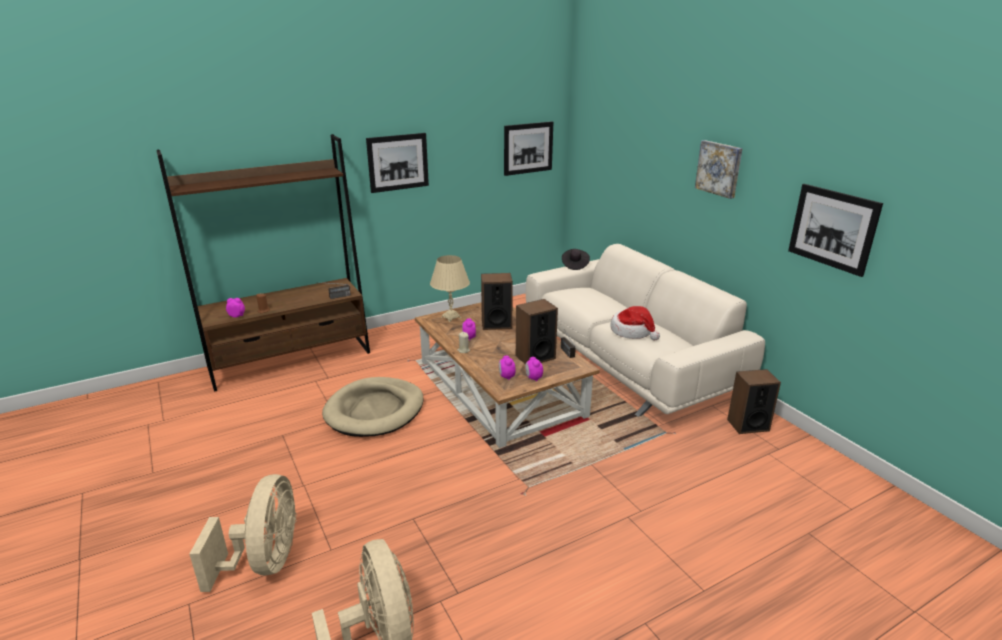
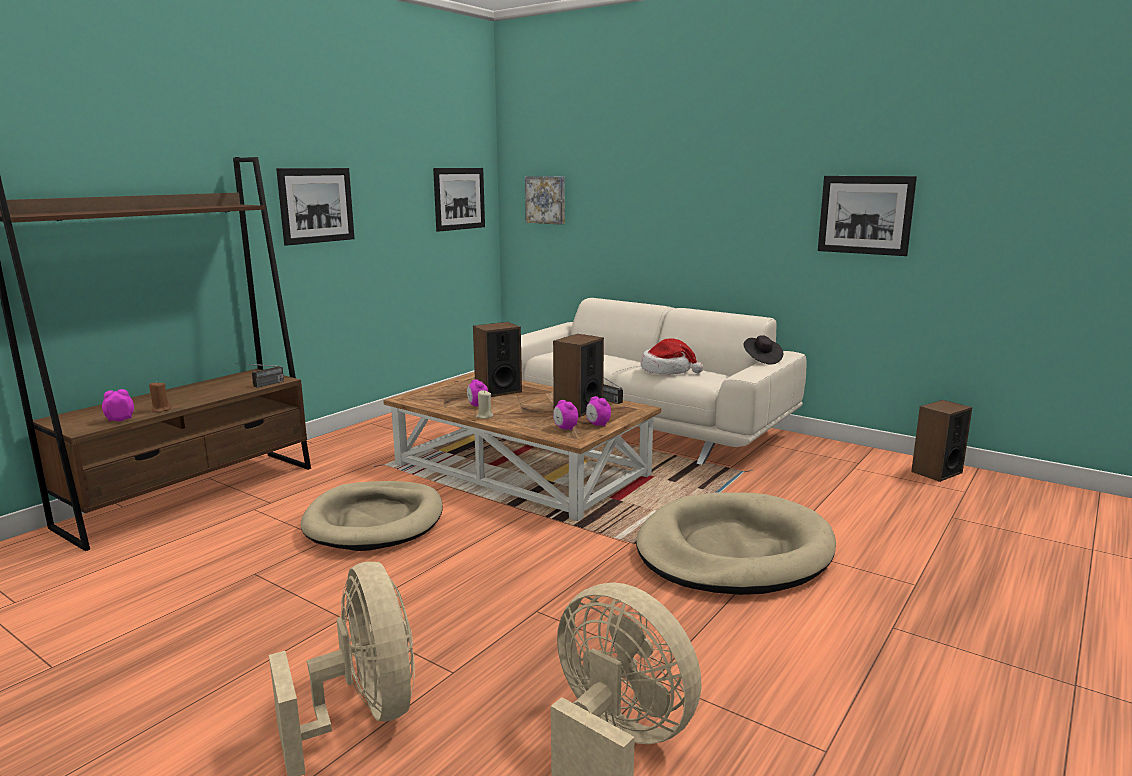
camera: 25 degrees left, 10 degrees down
beige table lamp [430,255,470,322] -> none
black hat [562,249,590,270] -> black hat moved to [743,335,783,364]
picture [695,140,743,199] -> picture moved to [525,176,565,225]
speaker [727,369,781,434] -> speaker moved to [911,400,972,482]
none -> beige dog bed [636,492,836,595]

